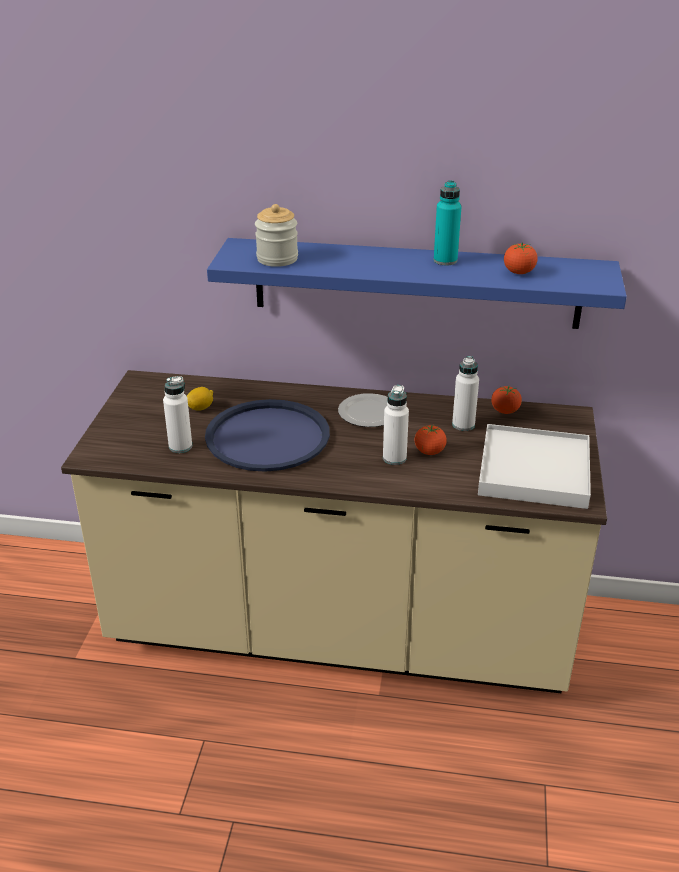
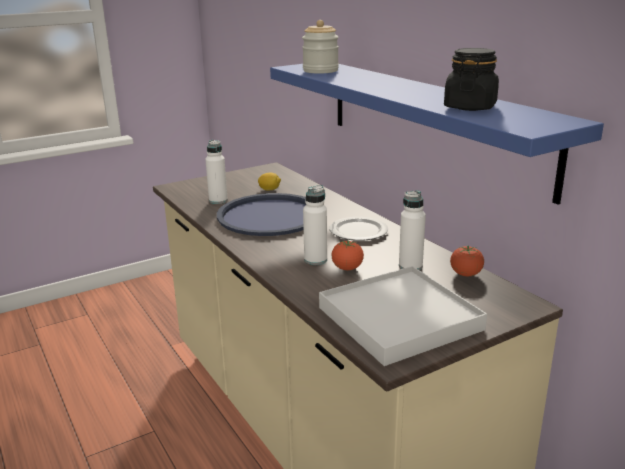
camera: 50 degrees right, 10 degrees down
turquoise bottle [434,181,462,265] -> none
tomato [504,242,538,274] -> black jar [444,48,499,111]

